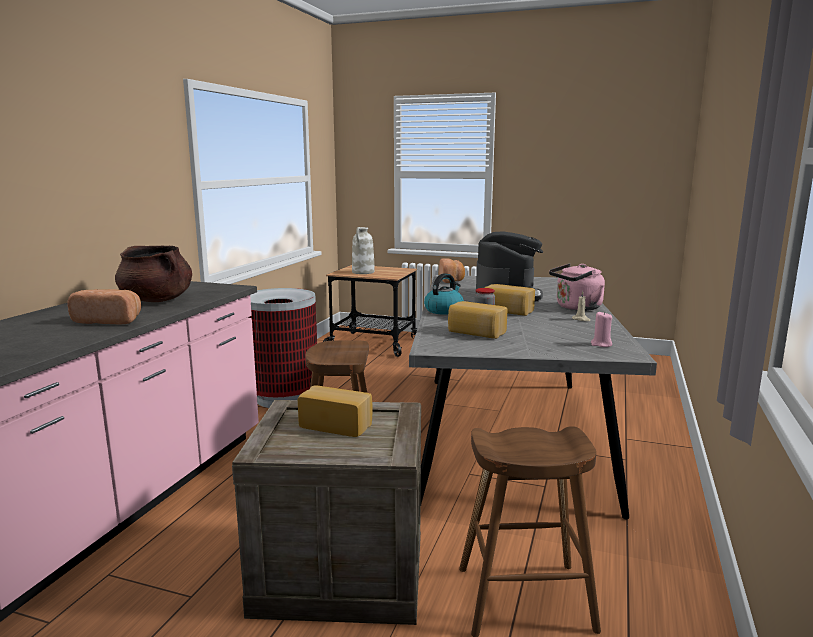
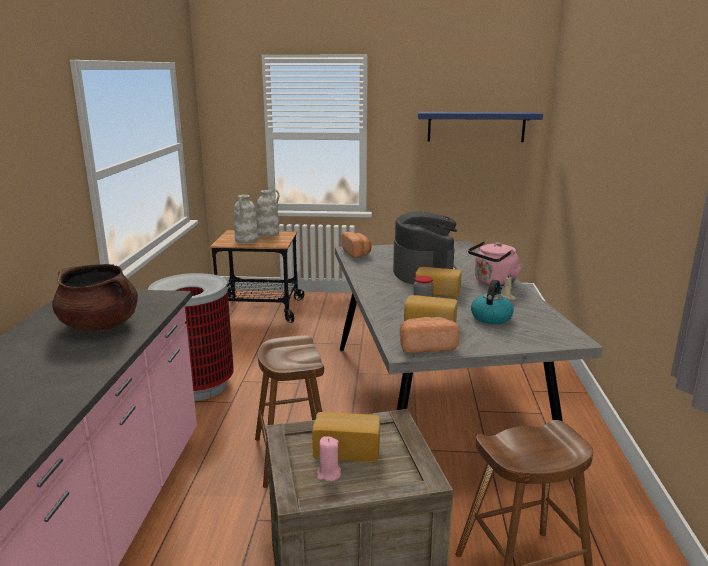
camera: 15 degrees left, 5 degrees up
bread [67,289,141,325] -> bread moved to [400,317,460,353]
kettle [424,273,464,315] -> kettle moved to [471,280,514,324]
pink candle [591,311,612,347] -> pink candle moved to [317,436,341,481]
none -> white vase [257,189,279,237]
none -> blue shelf [418,112,543,142]

